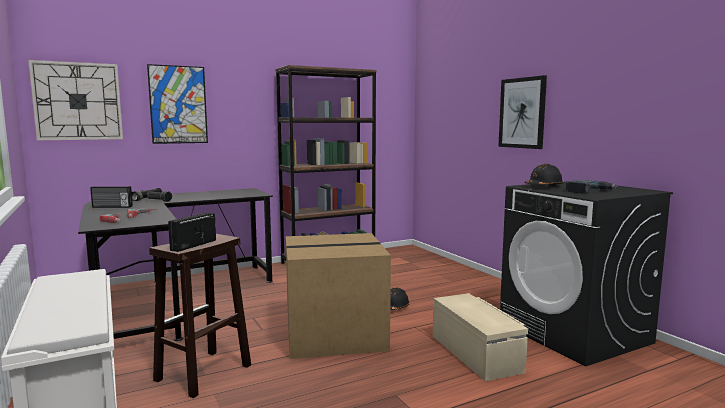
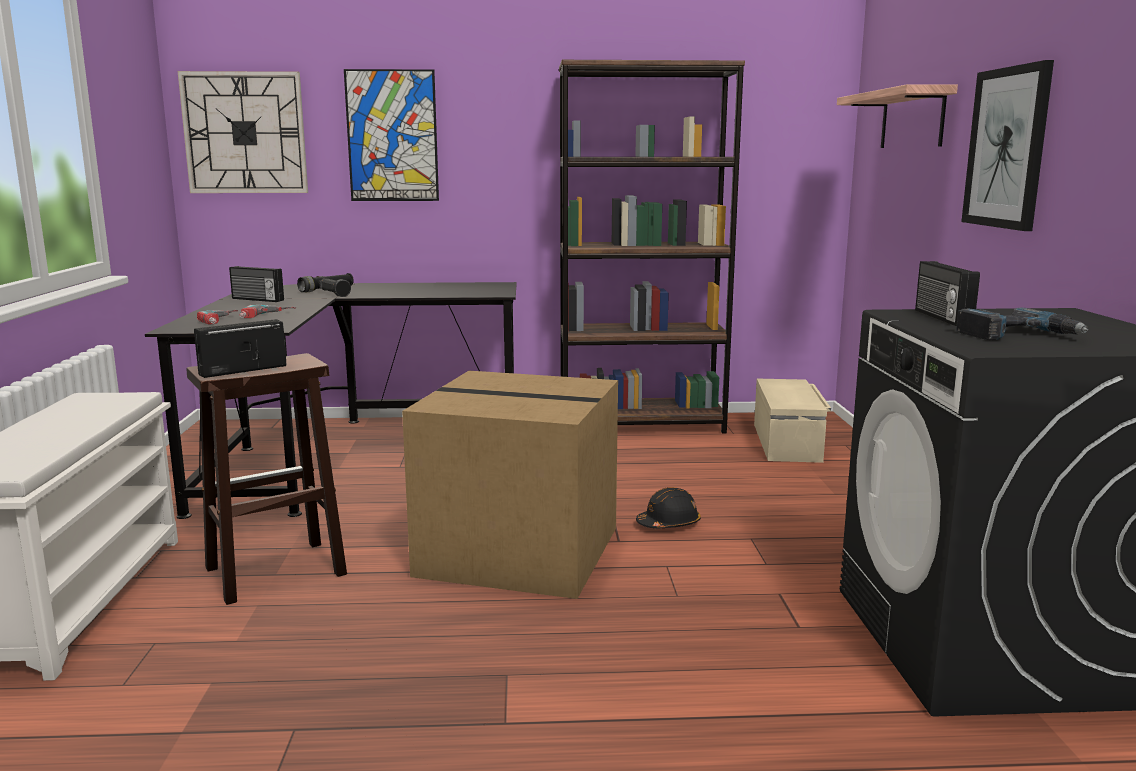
camera: 25 degrees right, 5 degrees up
beige storage box [433,293,528,381] -> beige storage box moved to [754,379,831,463]
black hard hat [524,164,564,186] -> radio [915,261,980,326]
none -> shelf [837,84,958,148]

